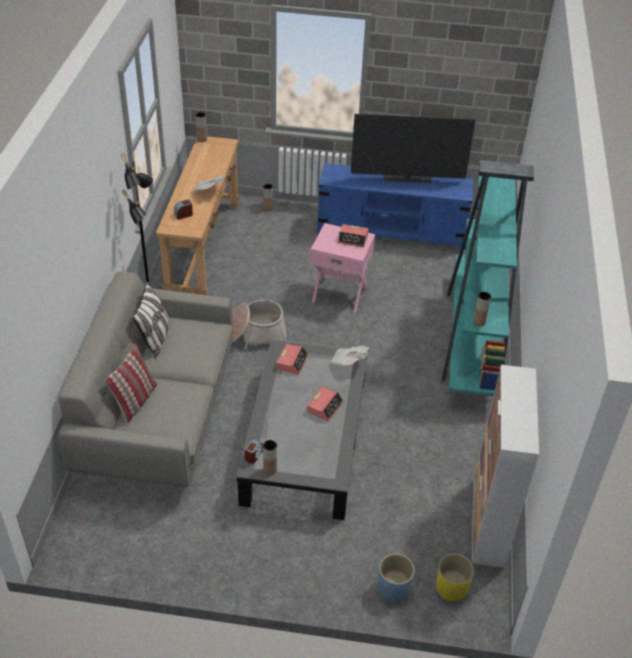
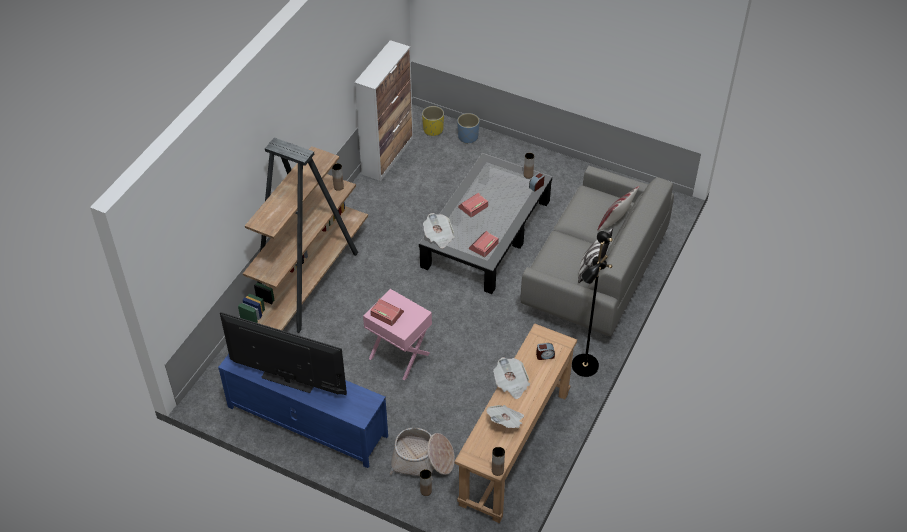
camera: 160 degrees left, 5 degrees up
basket [232,300,287,350] -> basket moved to [390,428,455,480]
turquoise bookcase [442,160,534,396] -> brown bookcase [238,137,368,333]
none -> newspaper [486,405,524,428]

